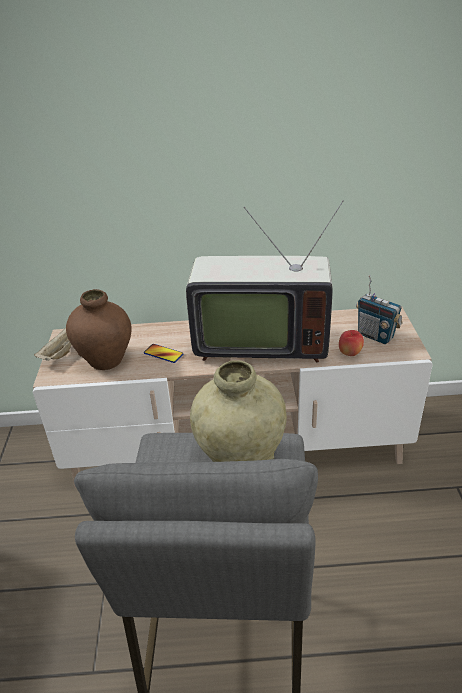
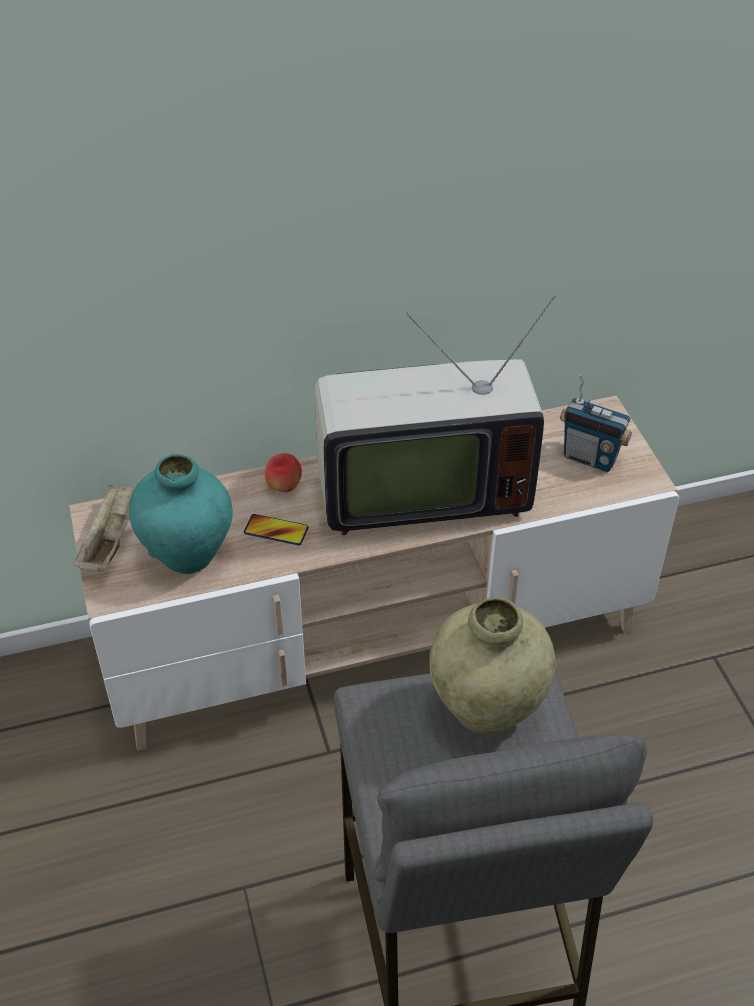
camera: 15 degrees left, 10 degrees up
brown vase [66,289,132,370] -> turquoise vase [129,454,233,574]
apple [339,330,364,356] -> apple moved to [265,453,302,492]

